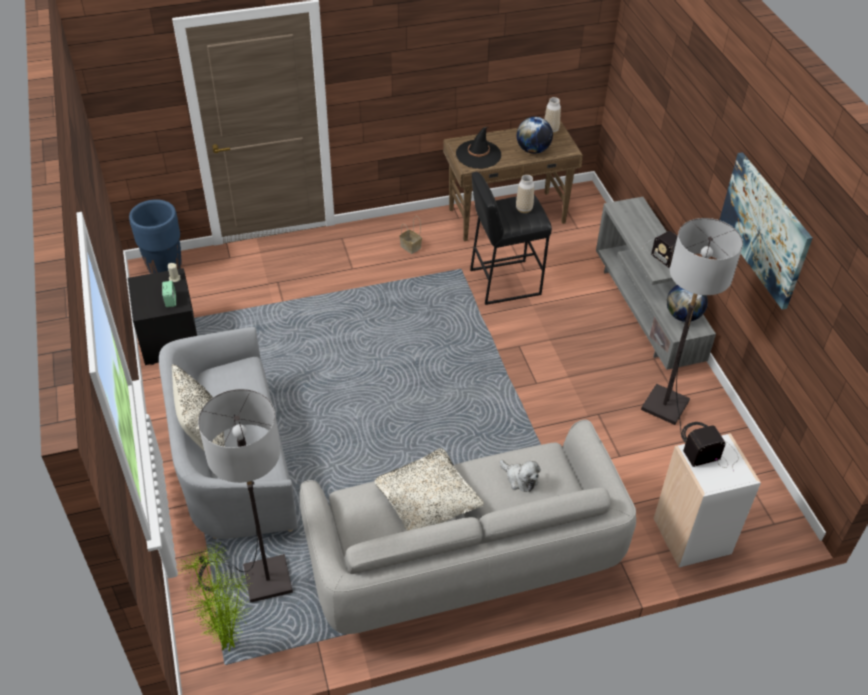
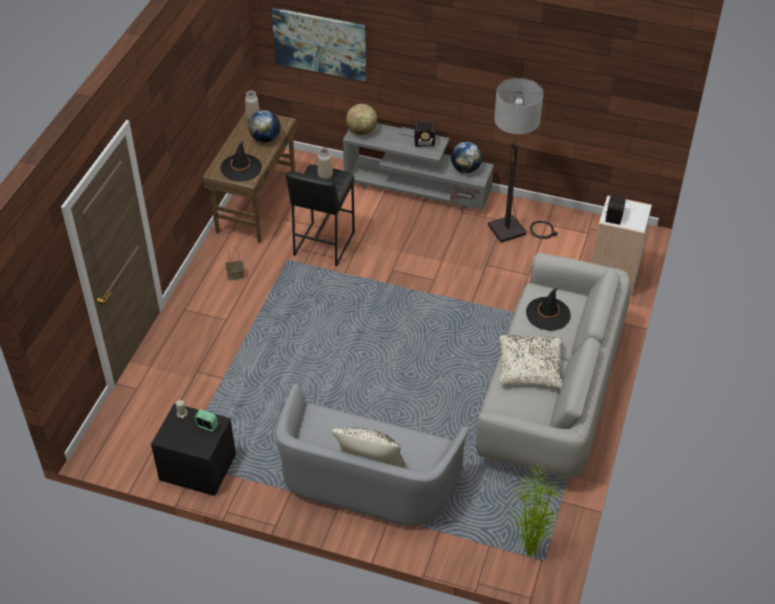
camera: 55 degrees left, 0 degrees up
blue planter [129,199,182,274] -> none
floor lamp [198,389,293,603] -> none
plush toy [500,460,541,492] -> black hat [526,288,571,331]
picture [719,152,813,310] -> picture moved to [271,8,366,81]
none -> globe [346,104,377,135]

